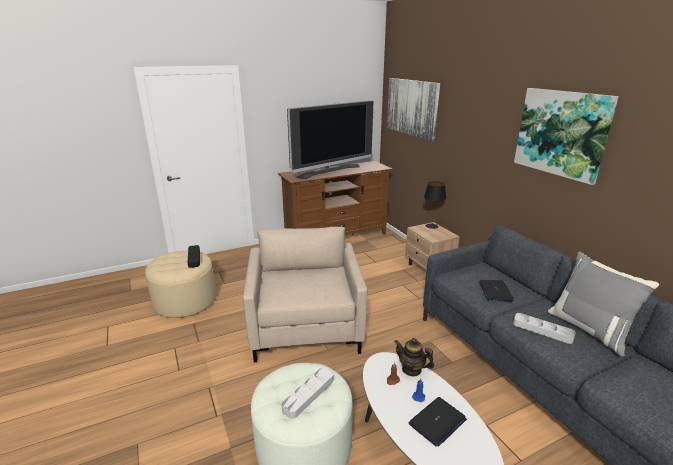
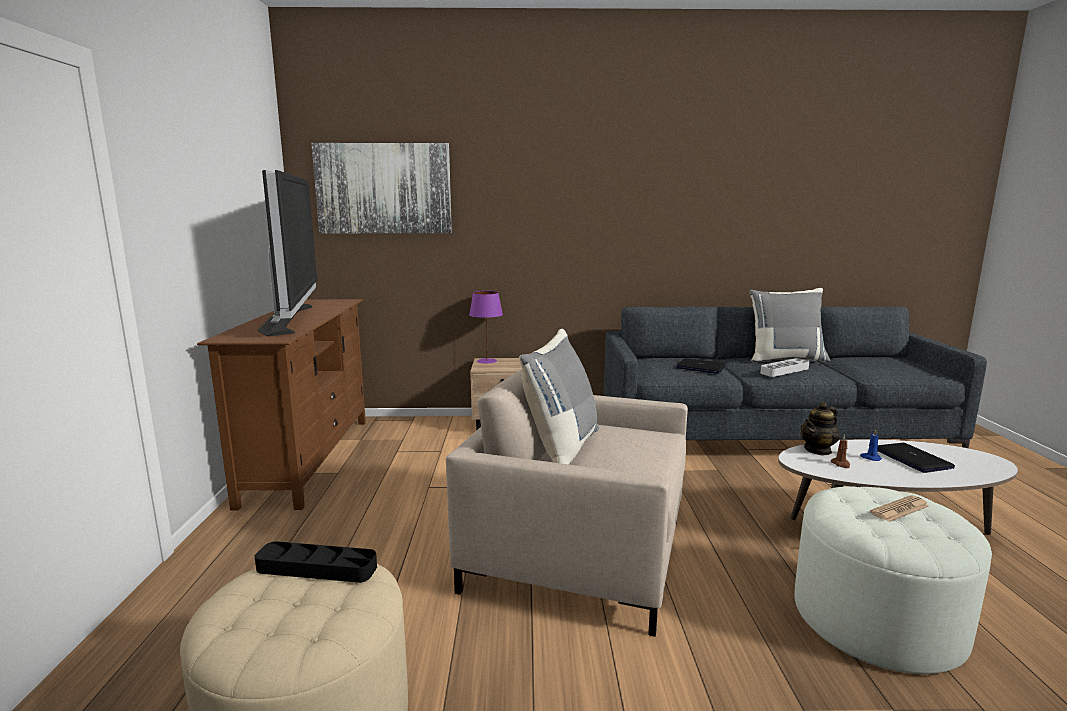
camera: 65 degrees left, 10 degrees down
grey tray [281,368,333,419] -> newspaper [870,495,929,522]
black table lamp [424,181,446,229] -> purple table lamp [469,291,503,364]
picture [514,88,619,185] -> none
none -> grey pillow [519,329,599,465]

